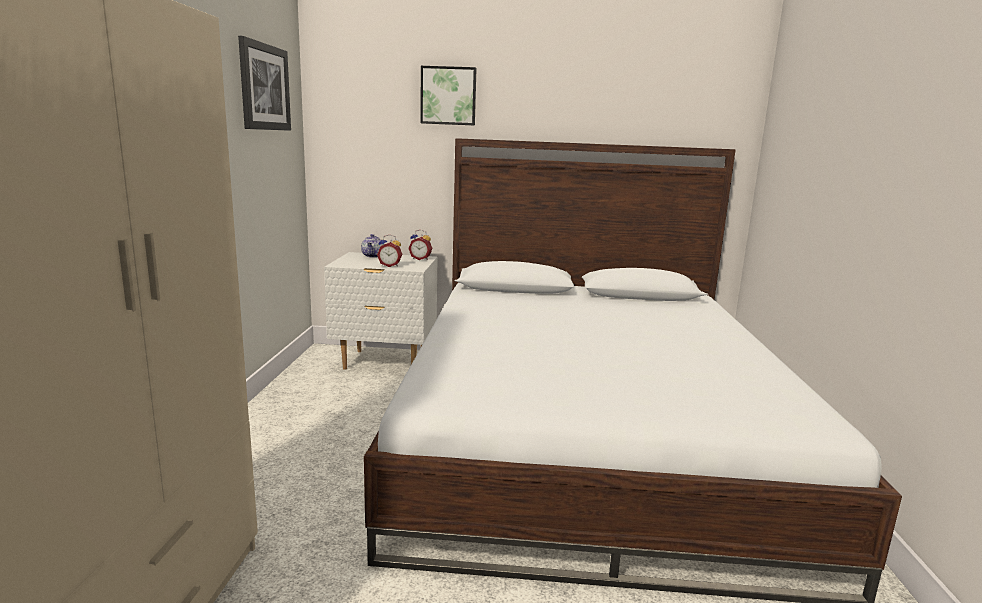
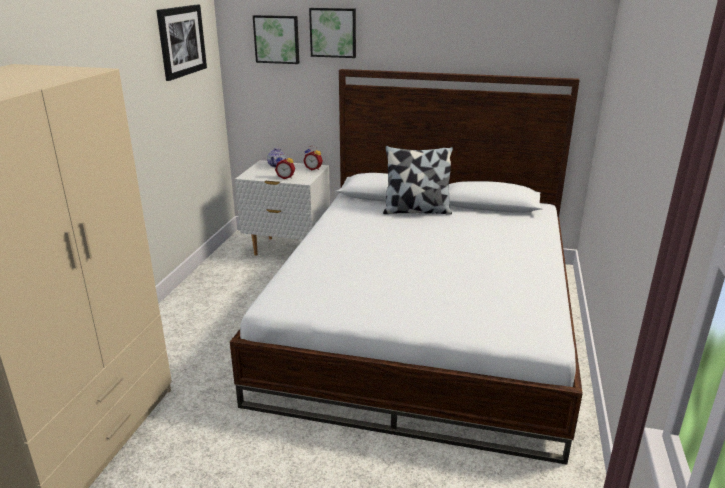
camera: 10 degrees right, 10 degrees up
none -> picture [253,15,299,64]
none -> pillow [383,146,453,215]

